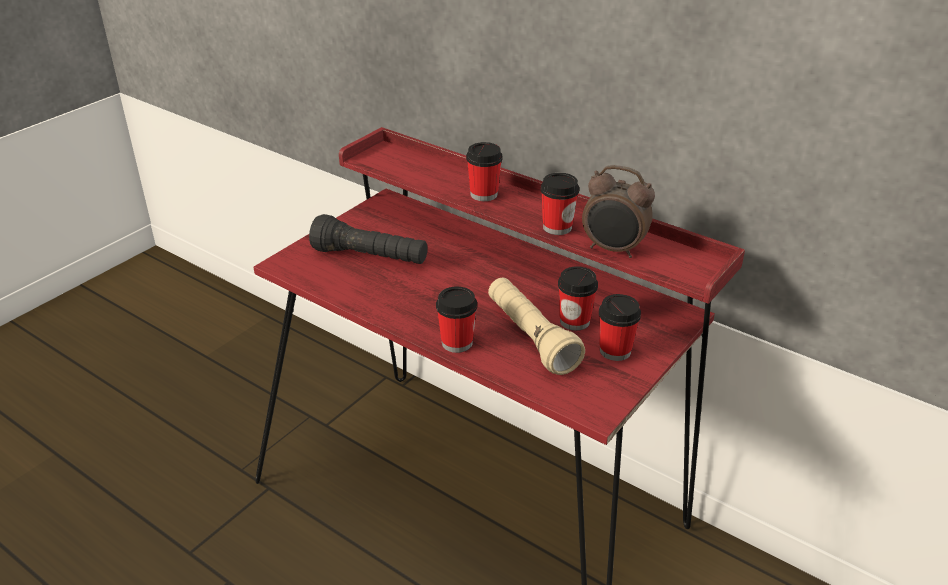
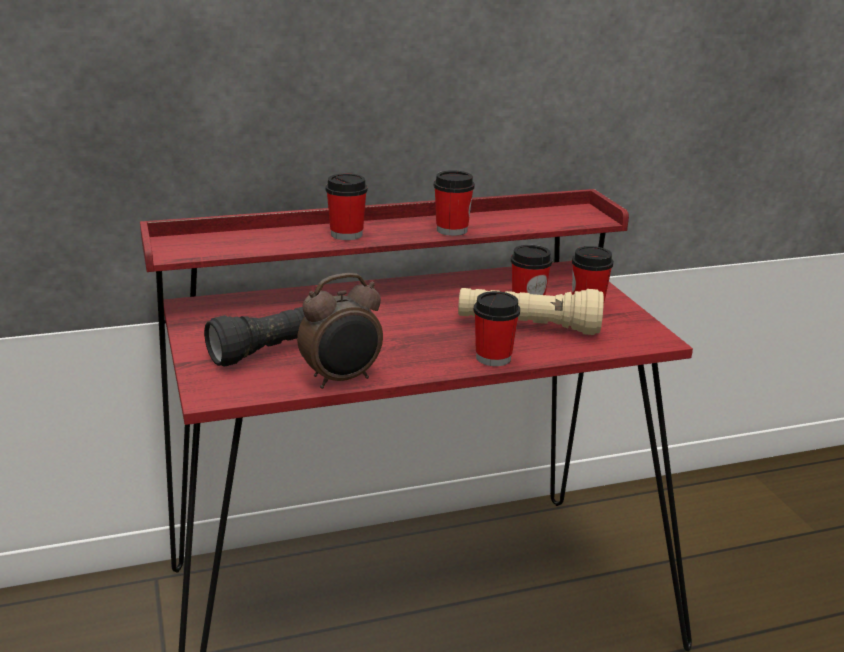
camera: 55 degrees left, 10 degrees down
alarm clock [582,165,655,258] -> alarm clock moved to [297,273,383,389]

